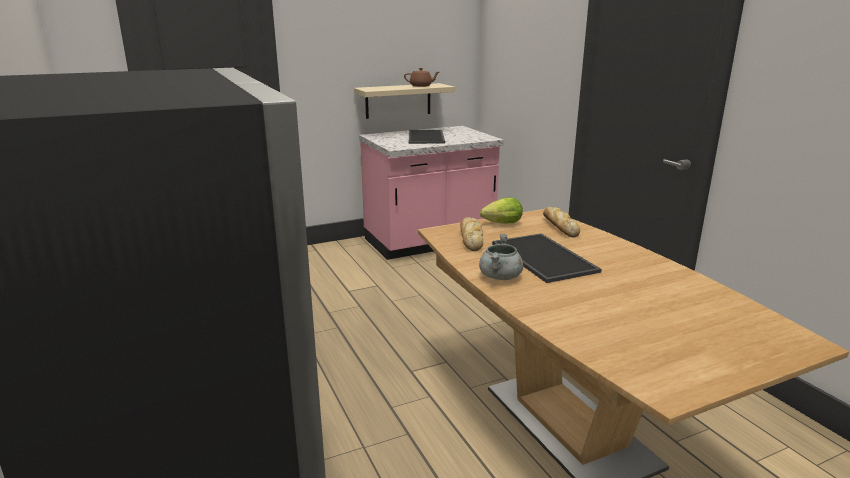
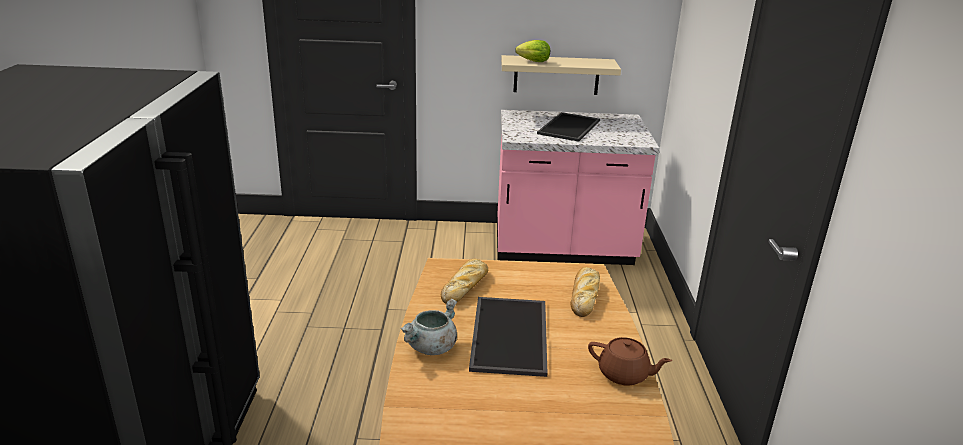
camera: 25 degrees right, 5 degrees up
brown teapot [404,68,439,87] -> brown teapot moved to [588,337,672,386]
lettuce [480,198,523,224] -> lettuce moved to [515,40,550,62]

